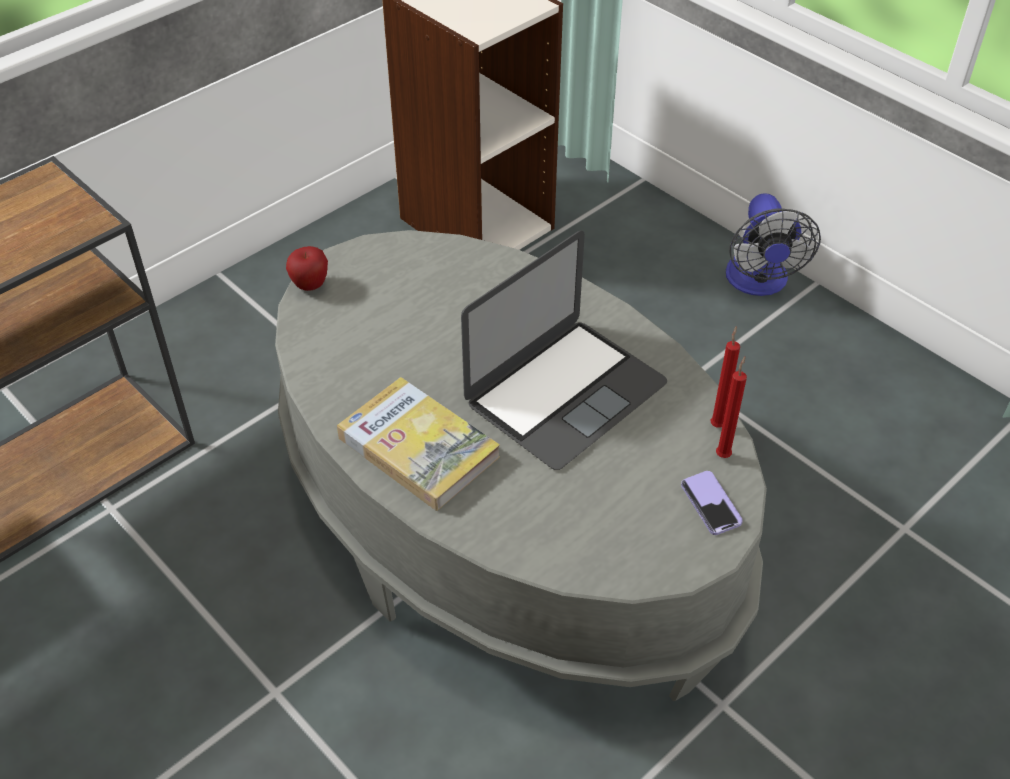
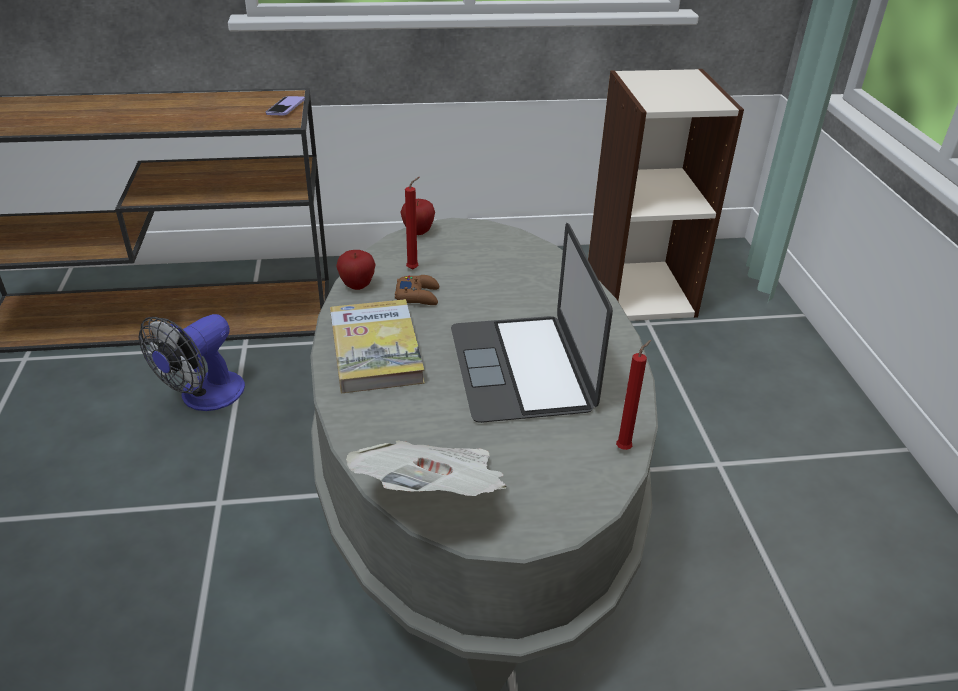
camera: 35 degrees right, 10 degrees down
laptop [461,231,667,470] -> laptop turned 90 degrees clockwise [451,223,613,423]
phone [681,471,743,535] -> phone moved to [266,96,305,115]
red candle [716,356,747,458] -> red candle moved to [405,177,419,270]
fan [726,193,821,296] -> fan moved to [139,314,245,411]
none -> apple [336,250,375,290]
none -> newspaper [346,440,506,496]
none -> brown game controller [395,275,439,305]

